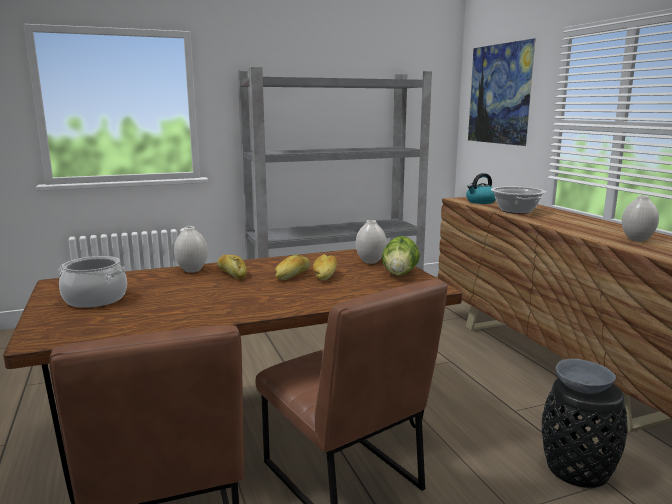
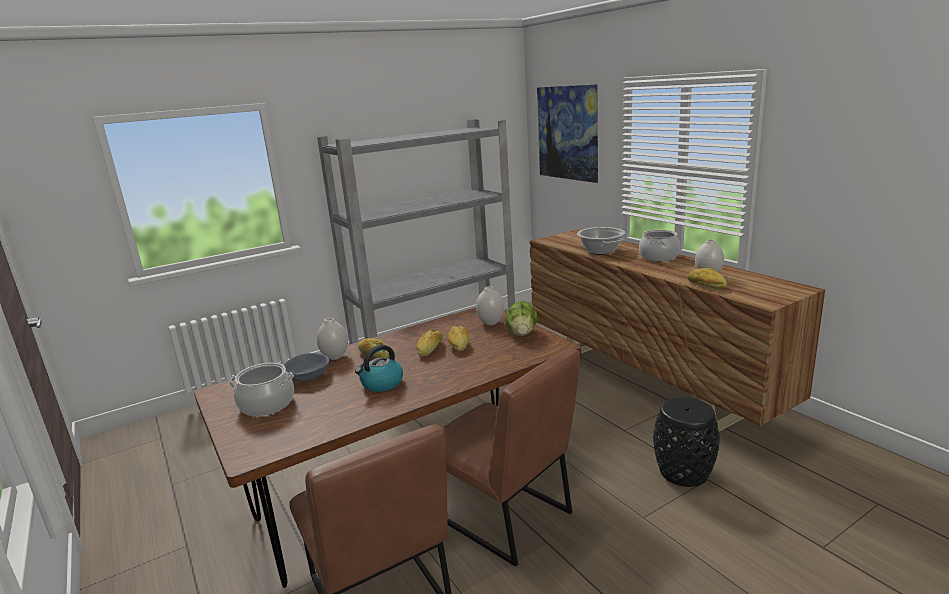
camera: 10 degrees left, 5 degrees up
kettle [466,173,496,204] -> kettle moved to [355,345,403,392]
grey bowl [556,359,616,394] -> grey bowl moved to [284,353,329,381]
none -> cooking pot [639,230,680,261]
none -> bread [687,268,727,289]

